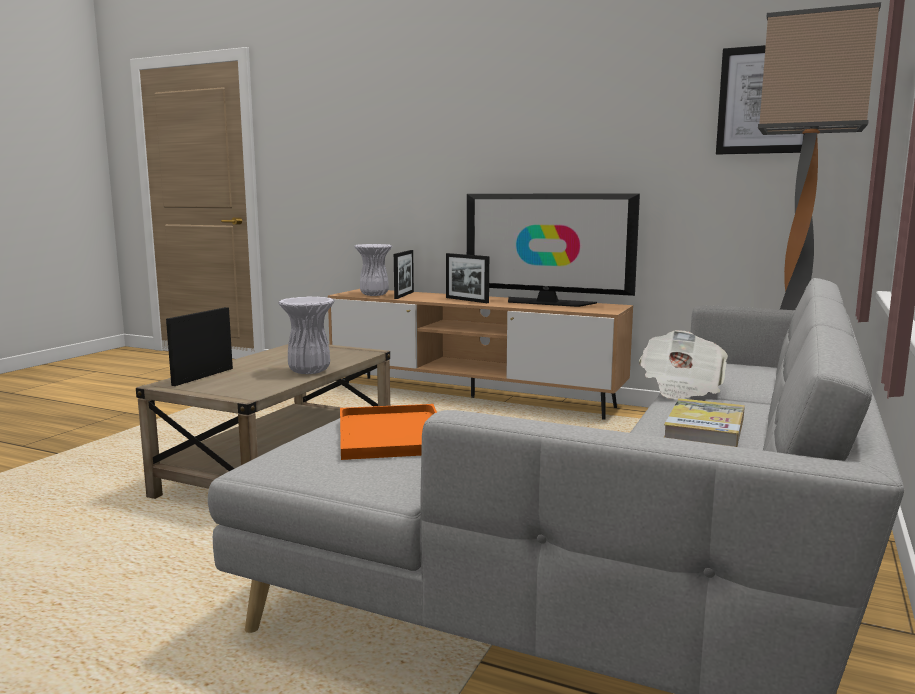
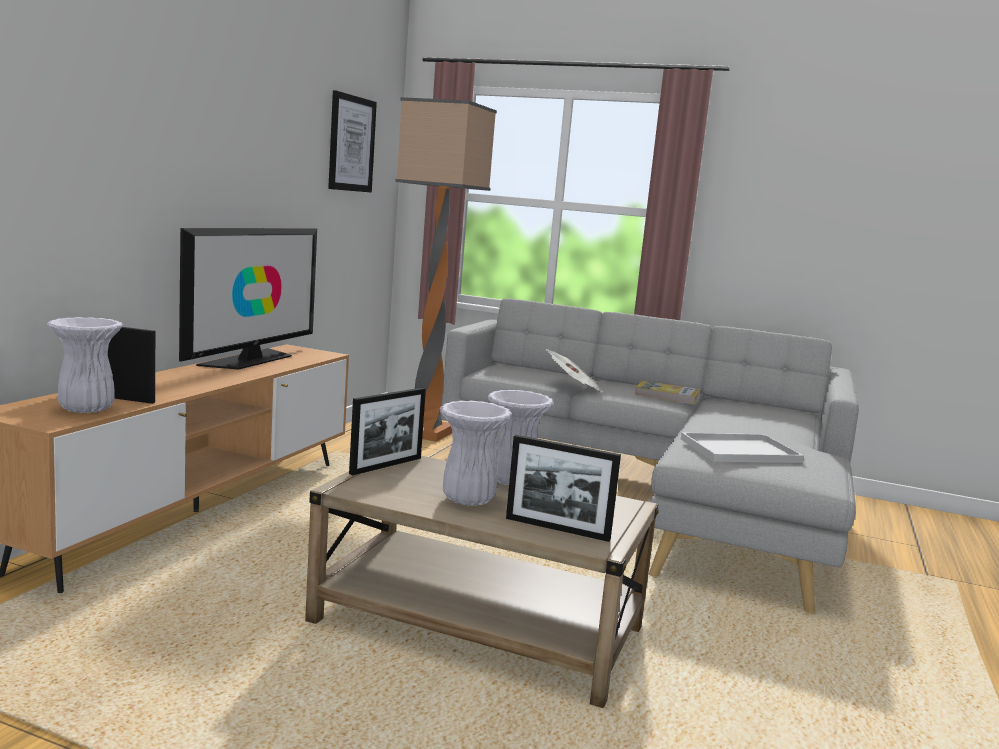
camera: 95 degrees left, 0 degrees up
orange tray [340,404,437,460] -> white tray [681,432,804,463]
picture frame [446,253,489,303] -> picture frame moved to [349,388,426,475]
none -> white vase [440,401,512,506]

